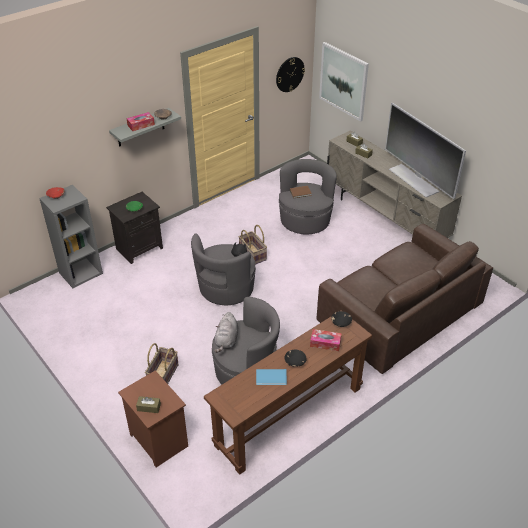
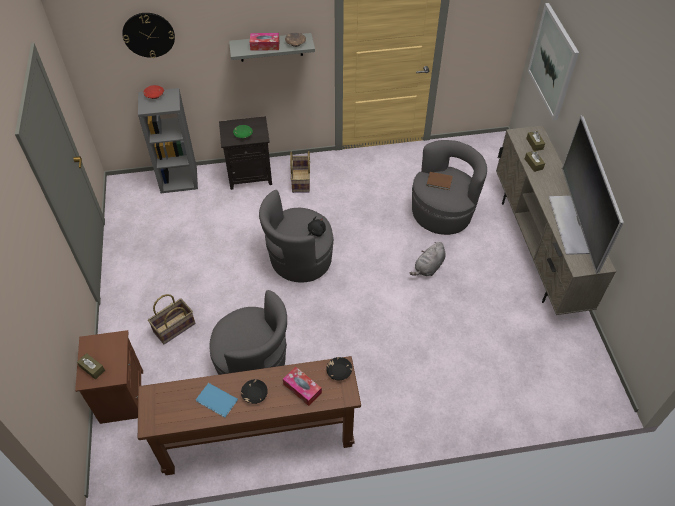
camera: 30 degrees right, 10 degrees up
grey plush toy [214,312,238,353] -> grey plush toy moved to [410,242,446,276]
basket [238,225,267,265] -> basket moved to [290,151,310,193]
wall clock [276,57,305,92] -> wall clock moved to [122,13,175,58]
brown sofa [317,224,493,374] -> none

